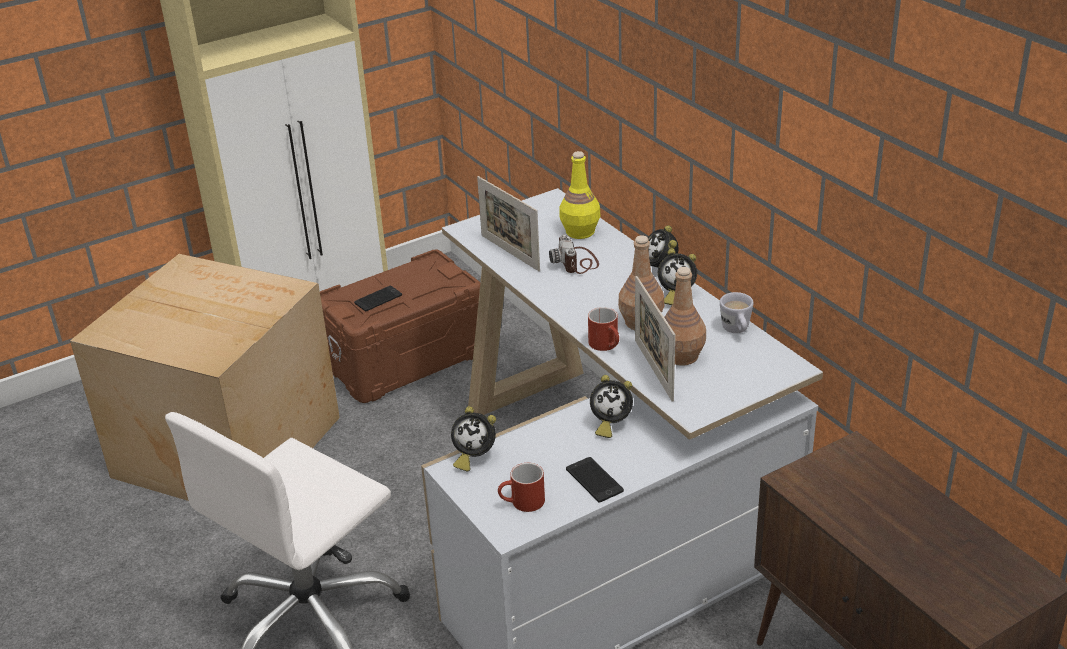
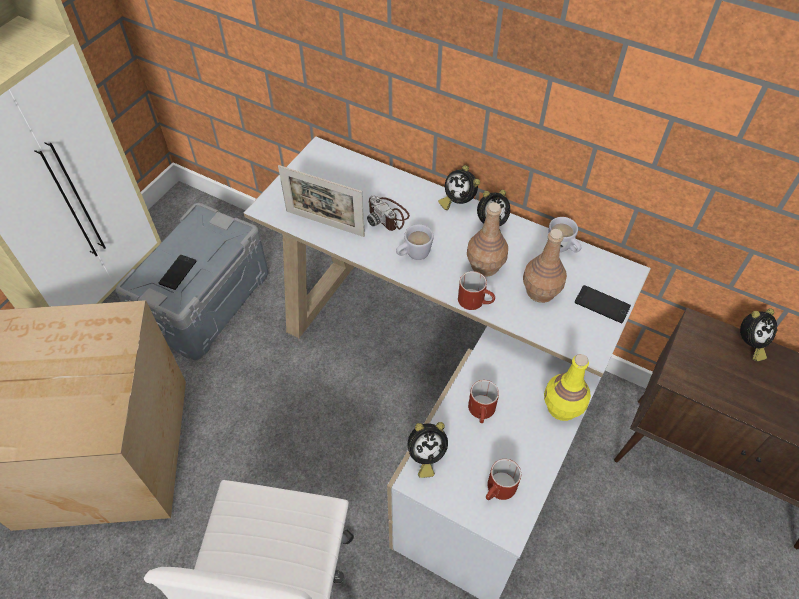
camera: 30 degrees left, 20 degrees up
brown storage box [320,250,480,403] -> grey storage box [116,203,269,360]
yellow bottle [559,151,600,239] -> yellow bottle moved to [544,354,591,421]
phone [566,457,624,502] -> phone moved to [575,285,631,323]
alarm clock [590,375,633,438] -> alarm clock moved to [740,308,778,361]
picture frame [635,276,675,402] -> none
none -> white mug [396,224,434,260]
none -> red mug [468,380,499,423]

